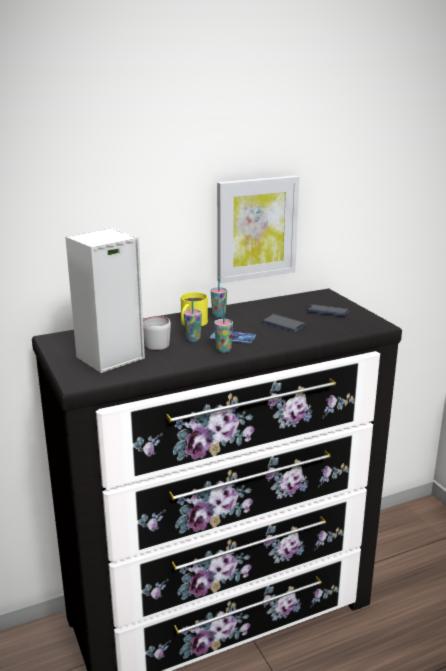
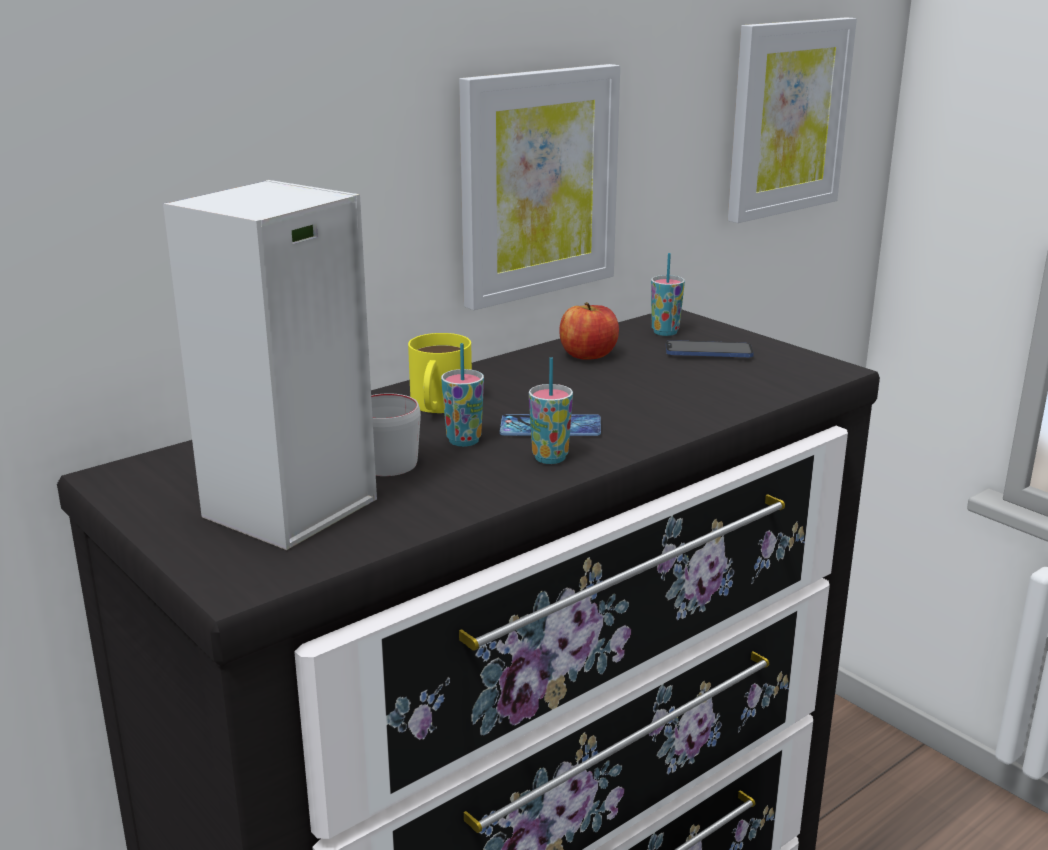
camera: 15 degrees left, 0 degrees up
cup [211,277,227,317] -> cup moved to [651,253,685,336]
phone [263,314,306,332] -> none
none -> apple [559,302,619,360]
none -> picture [728,17,857,223]

